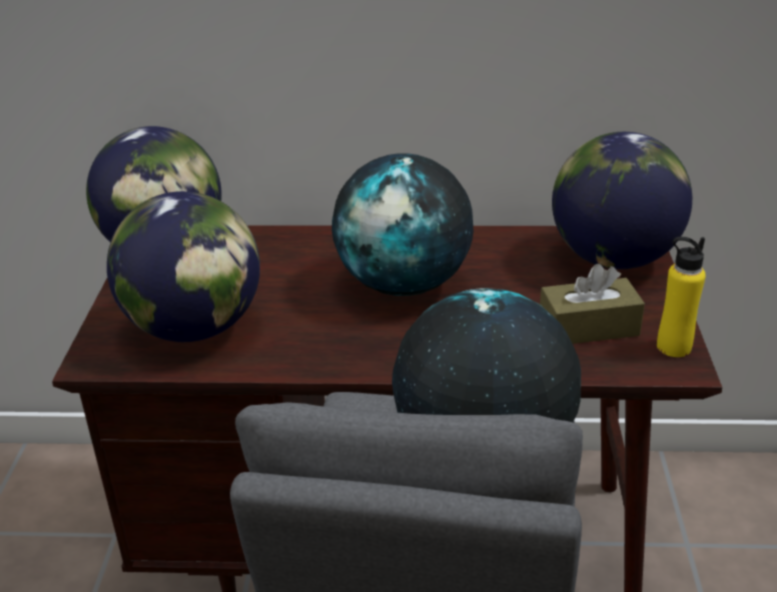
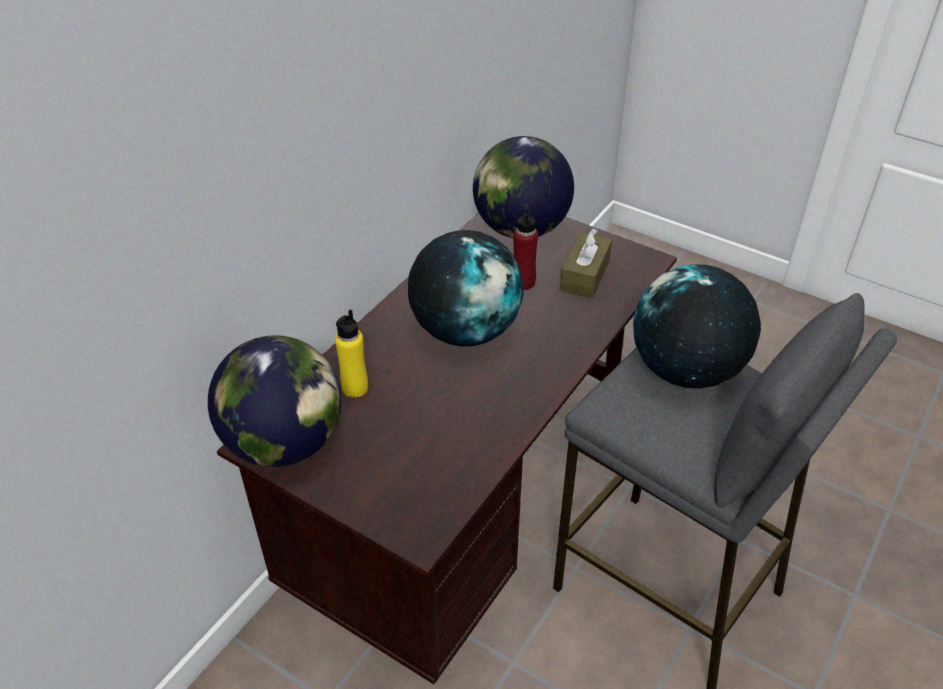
camera: 60 degrees left, 10 degrees up
globe [107,191,260,342] -> none
yellow bottle [657,237,706,357] -> yellow bottle moved to [335,309,368,398]
none -> red bottle [513,204,538,290]

